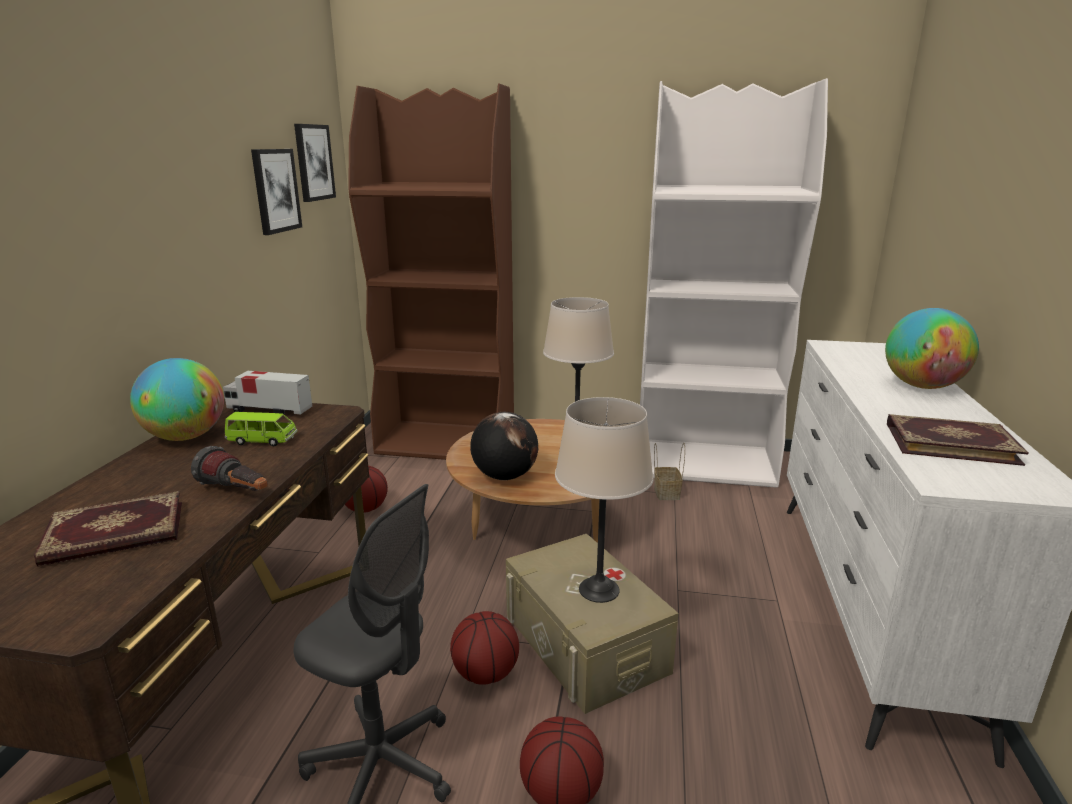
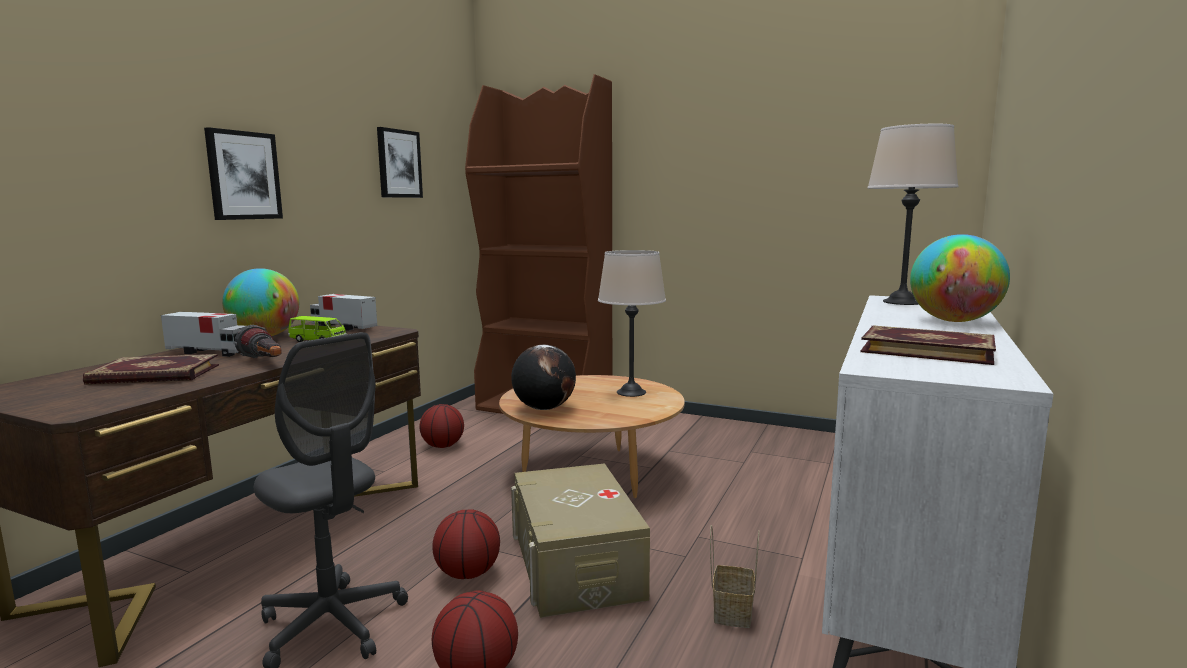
camera: 15 degrees right, 10 degrees down
picture [294,124,336,202] -> picture moved to [204,127,283,220]
beige table lamp [555,397,654,603] -> beige table lamp moved to [867,124,959,305]
white bookcase [640,78,828,488] -> none
basket [654,443,685,500] -> basket moved to [710,525,759,628]
none -> toy truck [161,312,245,357]

